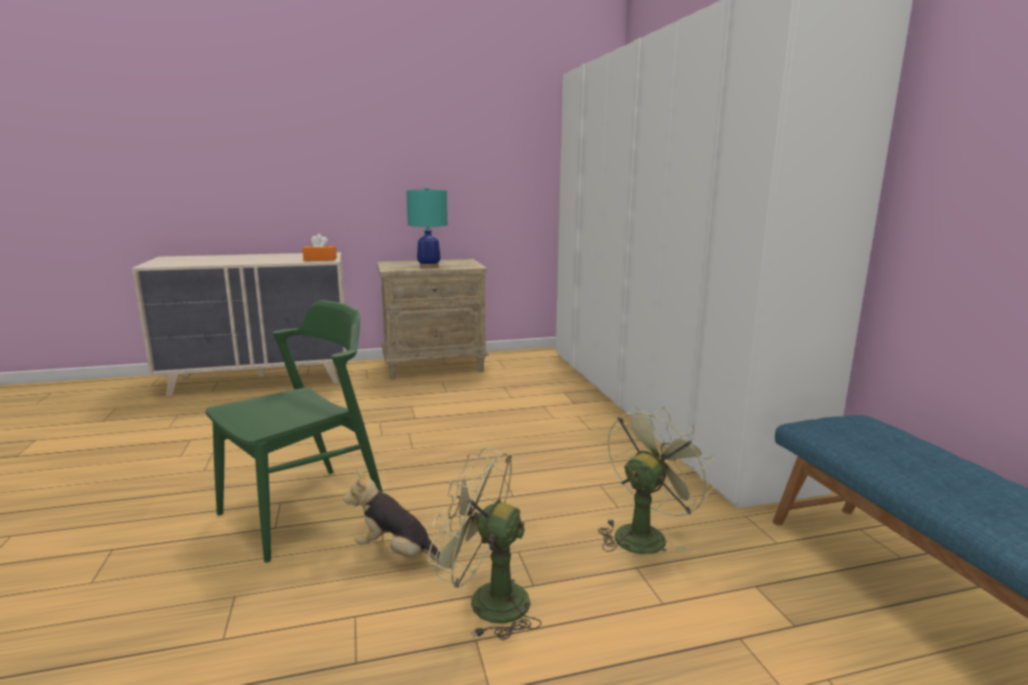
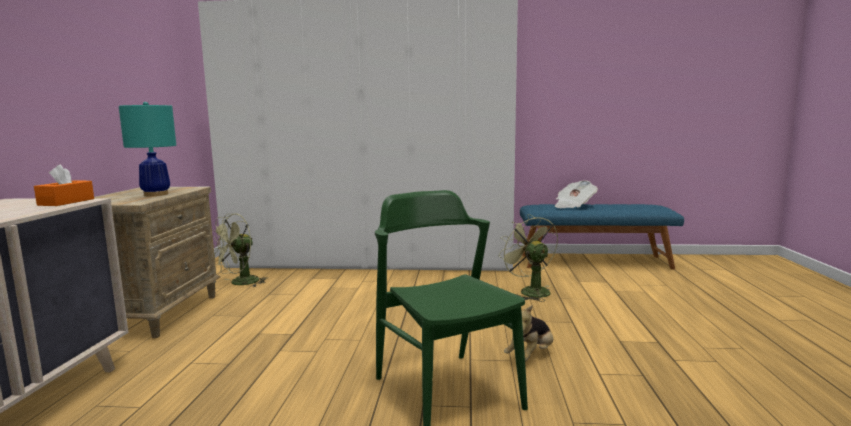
camera: 70 degrees left, 5 degrees down
green fan [428,447,542,640] -> green fan moved to [212,213,268,287]
none -> newspaper [555,180,598,208]

